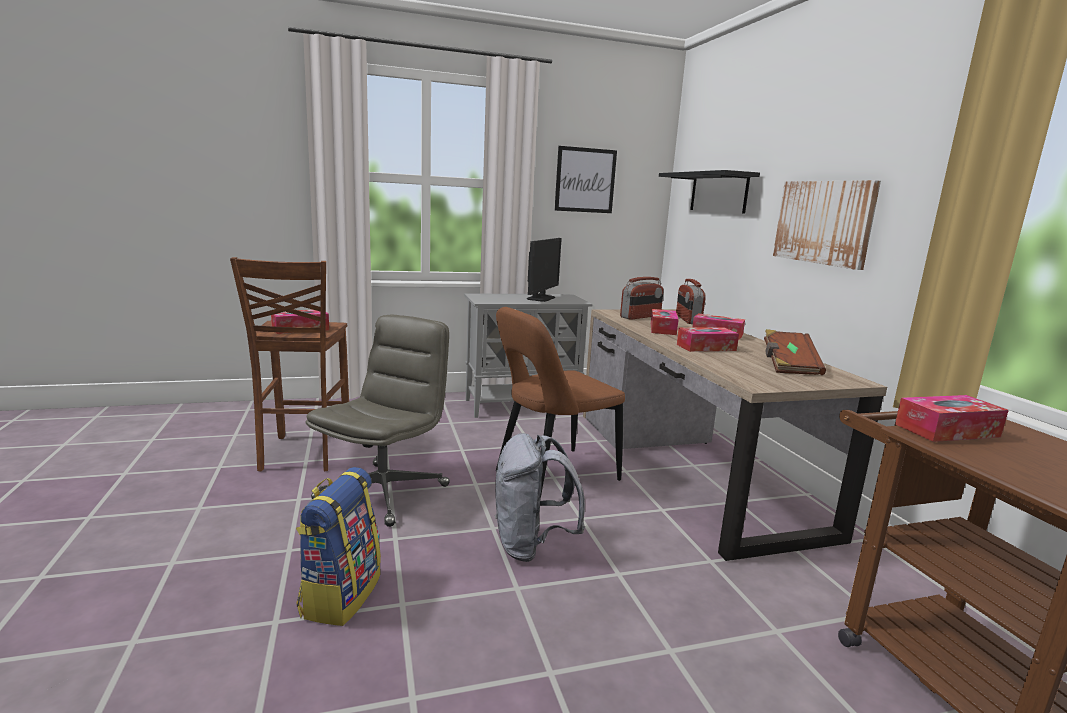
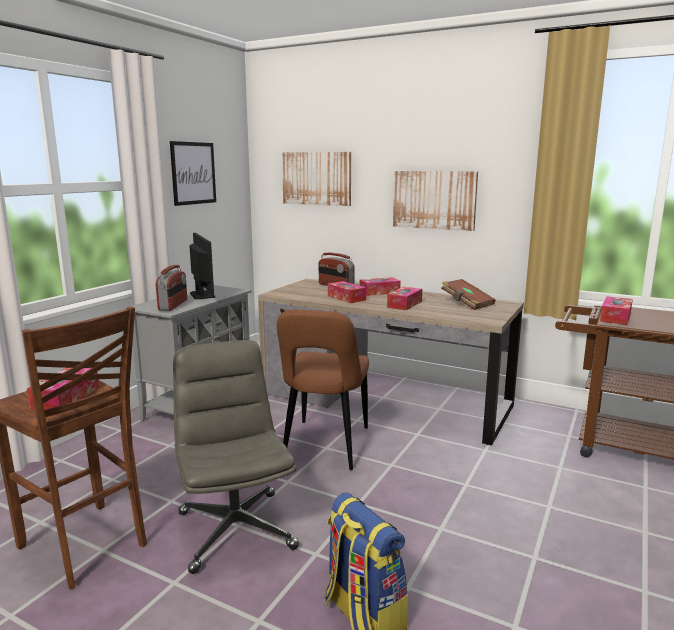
camera: 45 degrees left, 0 degrees up
grey backpack [495,433,585,562] -> none
radio [620,277,664,320] -> radio moved to [156,265,187,311]
black shelf [659,170,760,214] -> picture [282,152,351,206]

